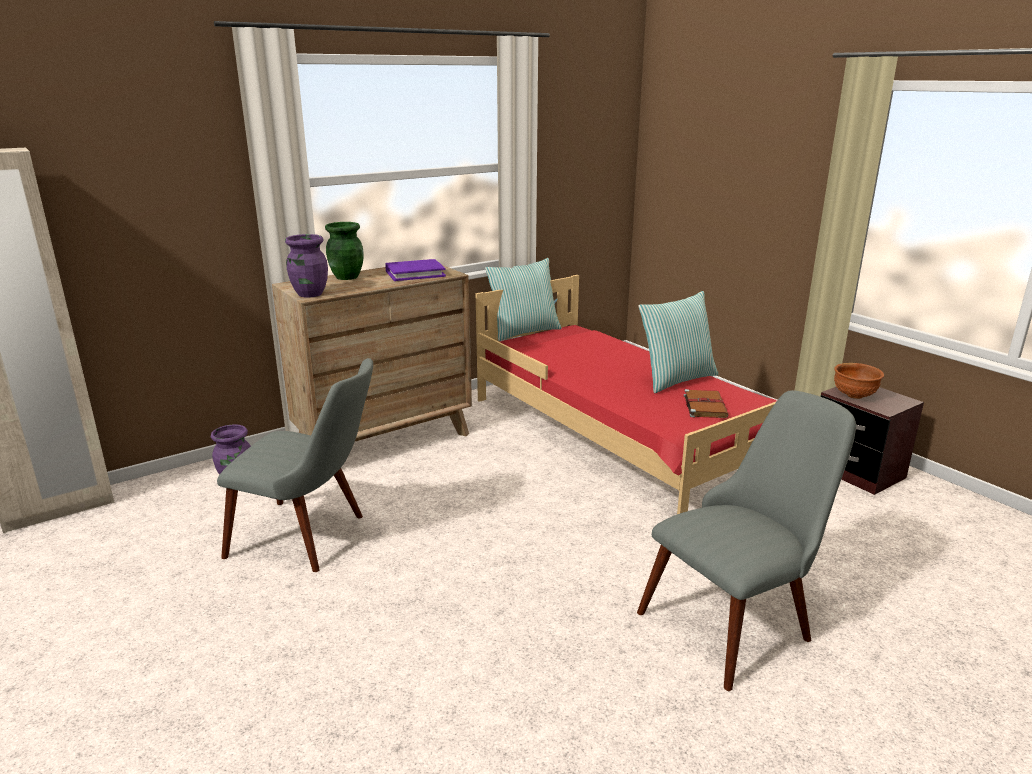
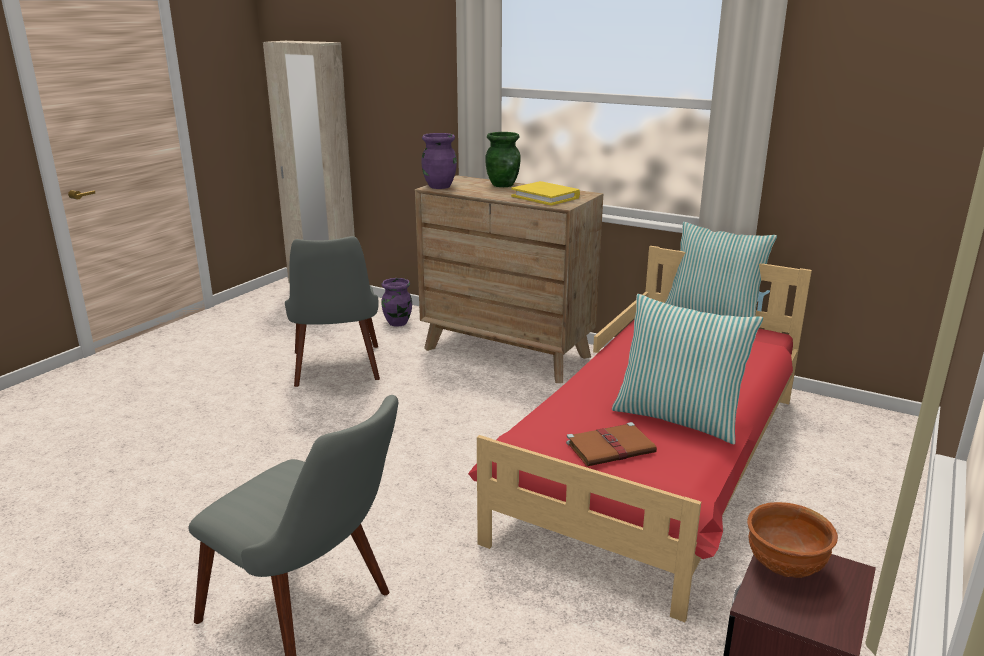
camera: 65 degrees right, 0 degrees up
purple book [385,259,446,281] -> yellow book [511,181,580,206]

